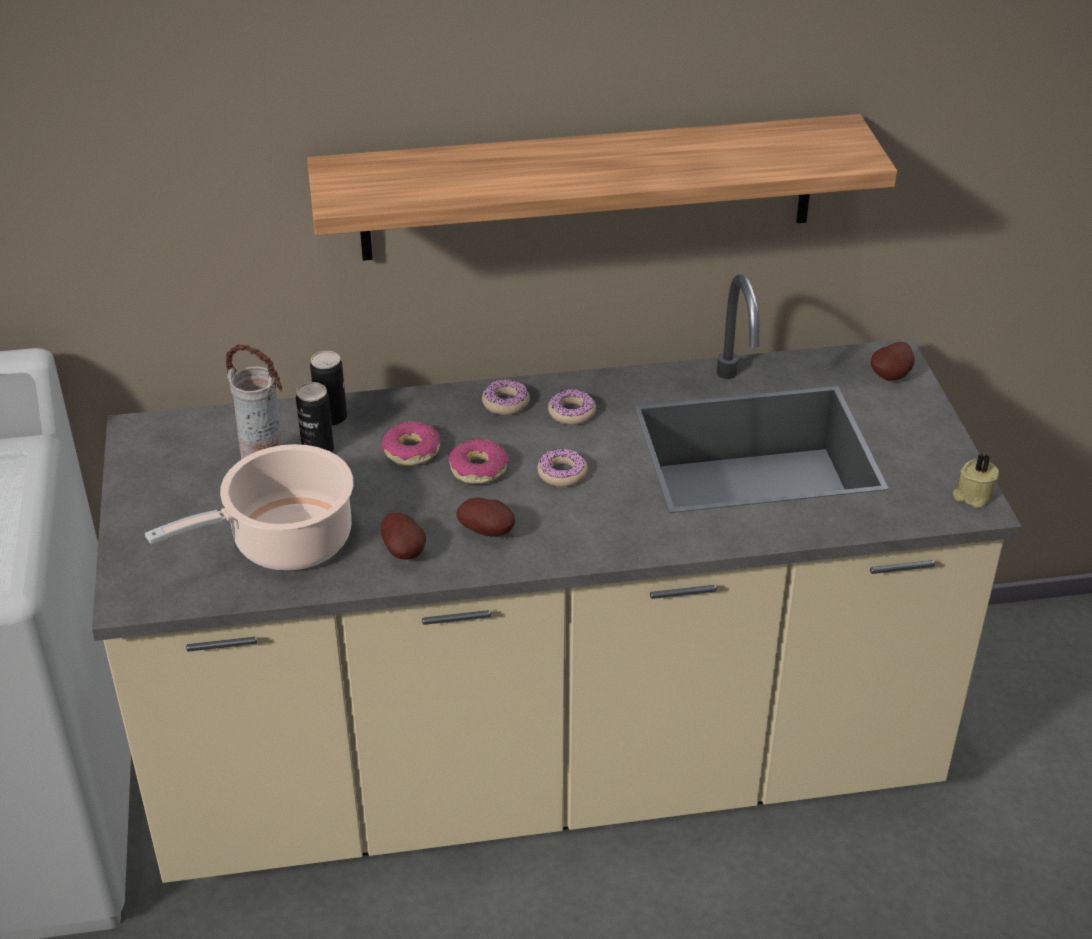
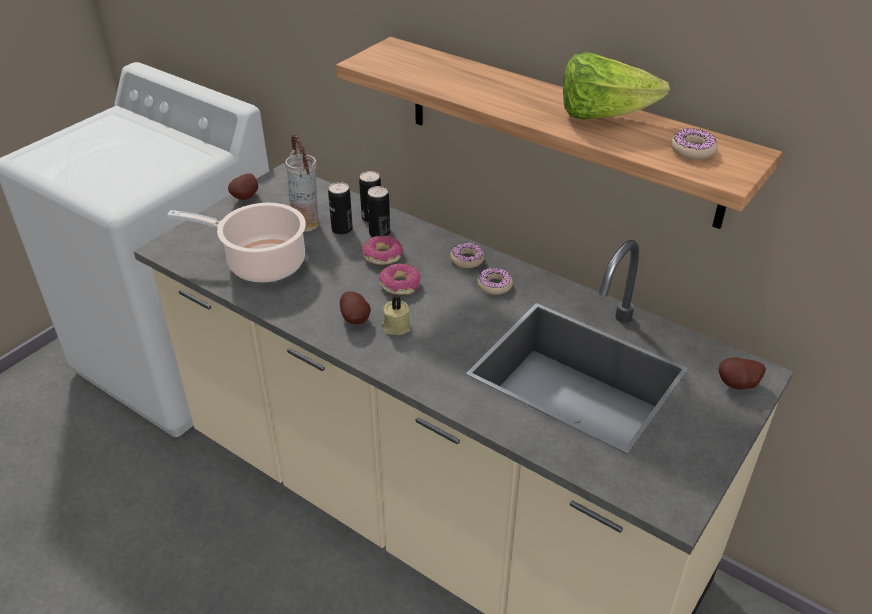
camera: 45 degrees right, 0 degrees up
potato [380,513,426,559] -> potato moved to [228,174,258,200]
donut [537,448,588,487] -> donut moved to [671,129,718,160]
beige candle [953,454,999,508] -> beige candle moved to [382,297,411,335]
none -> can [367,186,390,237]
none -> lettuce [563,52,670,120]

